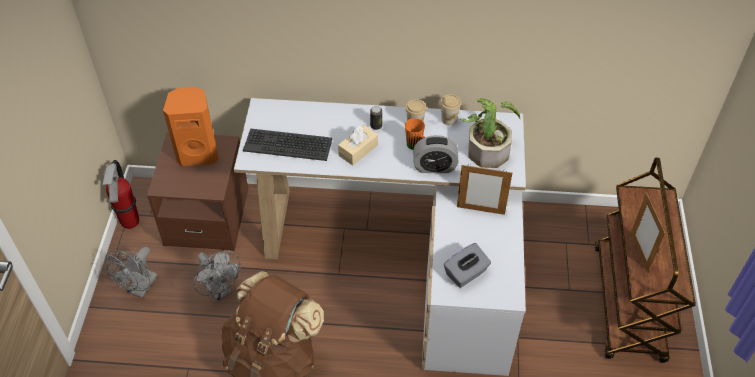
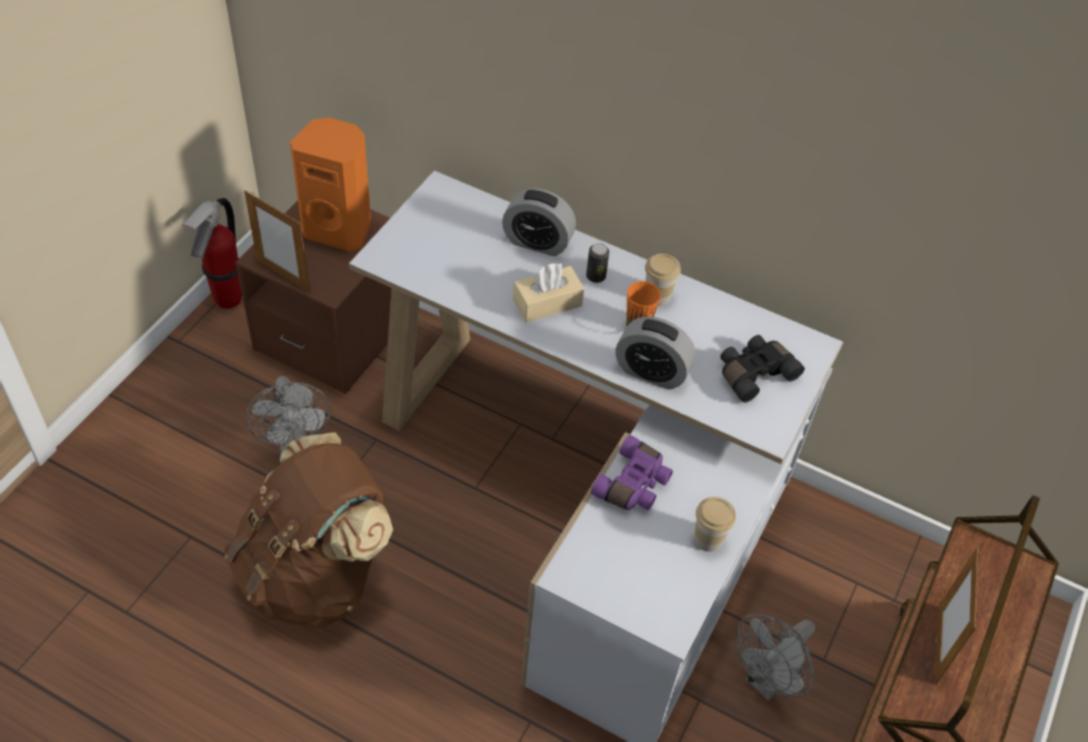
camera: 20 degrees right, 0 degrees up
grey fan [105,247,158,298] -> grey fan moved to [737,613,815,701]
keyboard [243,128,333,161] -> none
cup [440,94,461,125] -> cup moved to [694,497,736,552]
grey tissue box [444,243,491,288] -> none
picture frame [457,164,512,215] -> picture frame moved to [244,191,310,292]
potted plant [460,98,521,168] -> black binoculars [720,335,805,403]
none -> alarm clock [502,188,576,256]
none -> purple binoculars [591,435,673,510]

